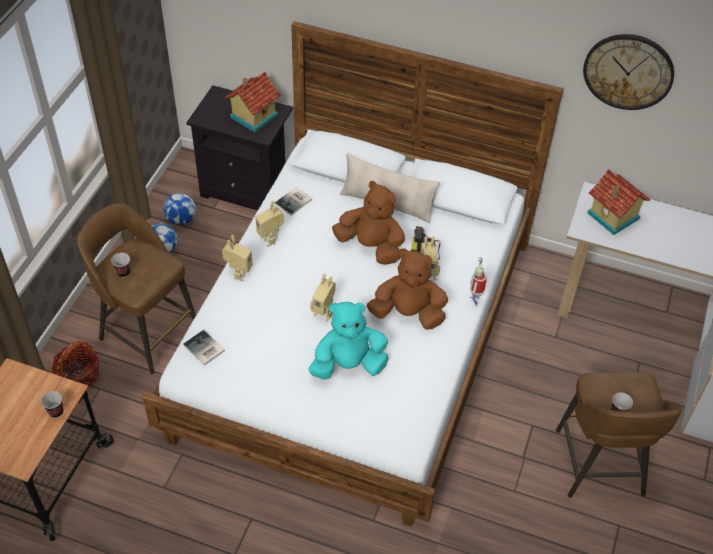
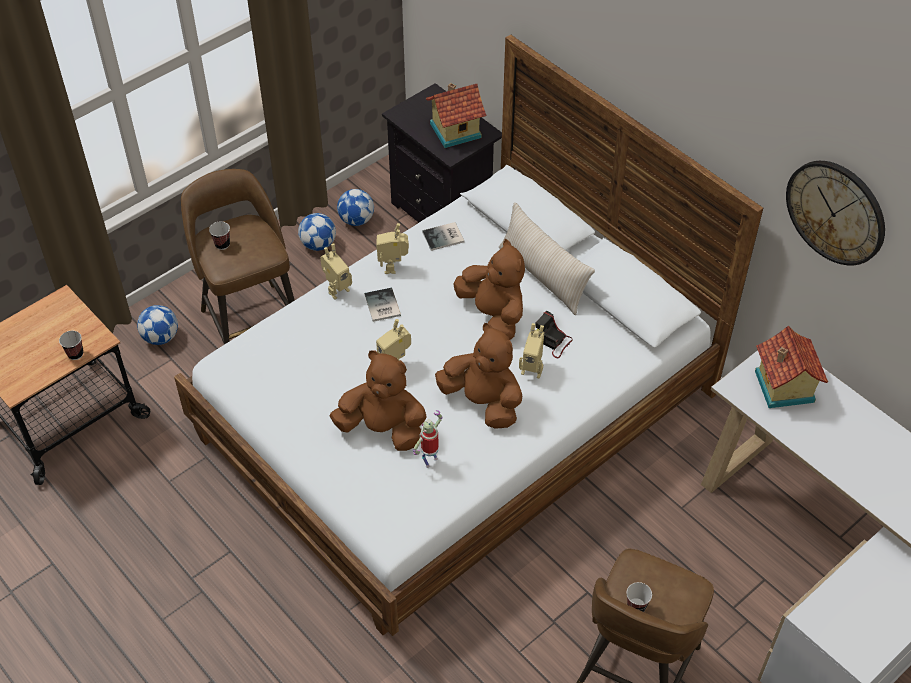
camera: 30 degrees right, 0 degrees up
basket [51,341,99,387] -> football [137,305,178,345]
book [183,330,225,366] -> book moved to [364,288,401,322]
turquoise plush toy [308,302,389,380] -> brown plush toy [330,351,427,451]
toy robot [470,257,487,307] -> toy robot moved to [413,410,443,468]

